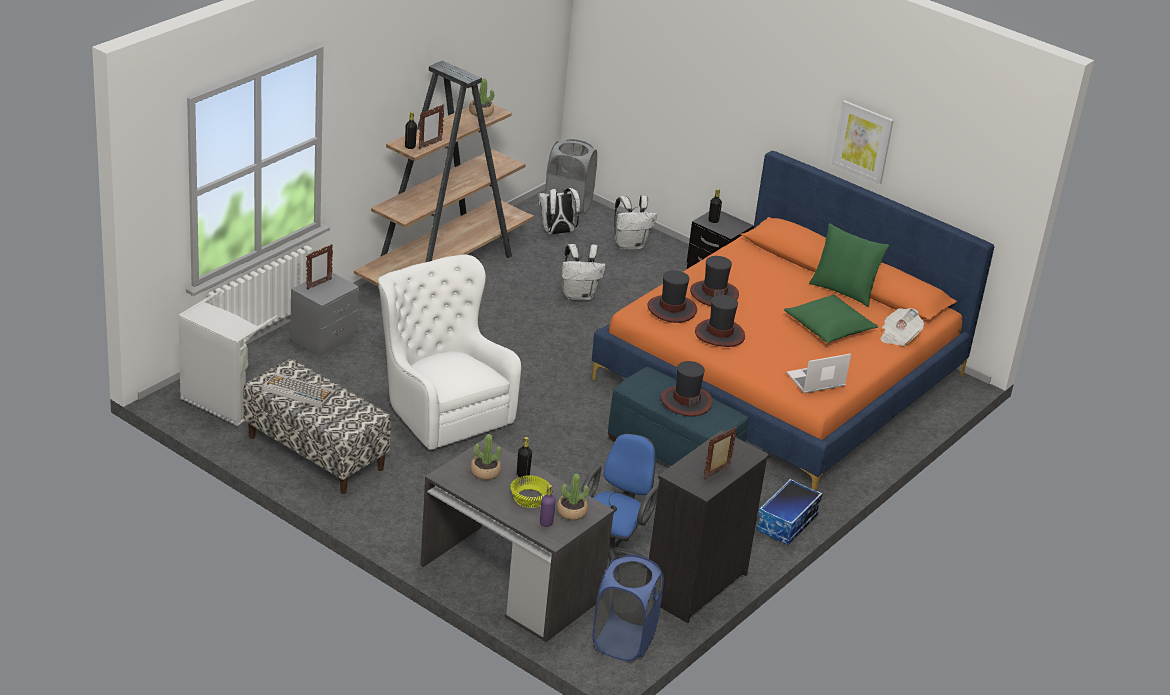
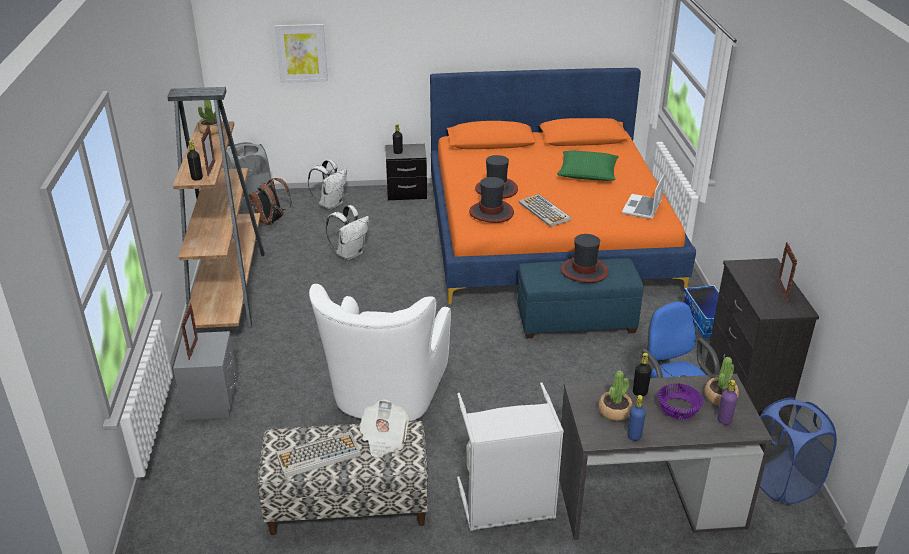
camera: 40 degrees left, 0 degrees up
grey laundry basket [178,290,278,426] -> grey laundry basket moved to [457,382,564,531]
white armchair [378,254,521,450] -> white armchair turned 90 degrees counterclockwise [309,284,451,421]
yellow bowl [510,475,550,508] -> purple bowl [658,383,703,420]
white backpack [538,188,580,235] -> brown backpack [249,178,292,225]
hat [695,295,745,347] -> keyboard [519,194,571,227]
green pillow [809,223,889,307] -> none
picture [832,100,894,184] -> picture moved to [274,24,328,83]
newspaper [880,308,924,346] -> newspaper moved to [359,399,409,457]
none -> blue bottle [627,395,646,441]

